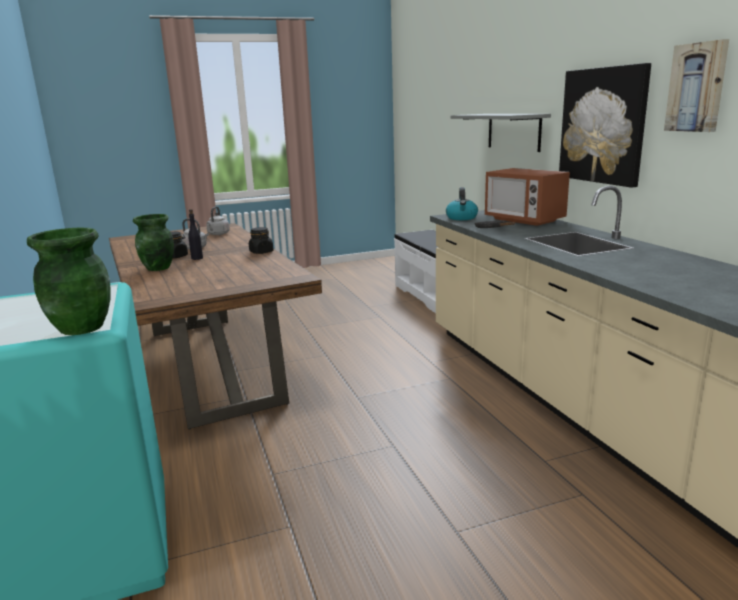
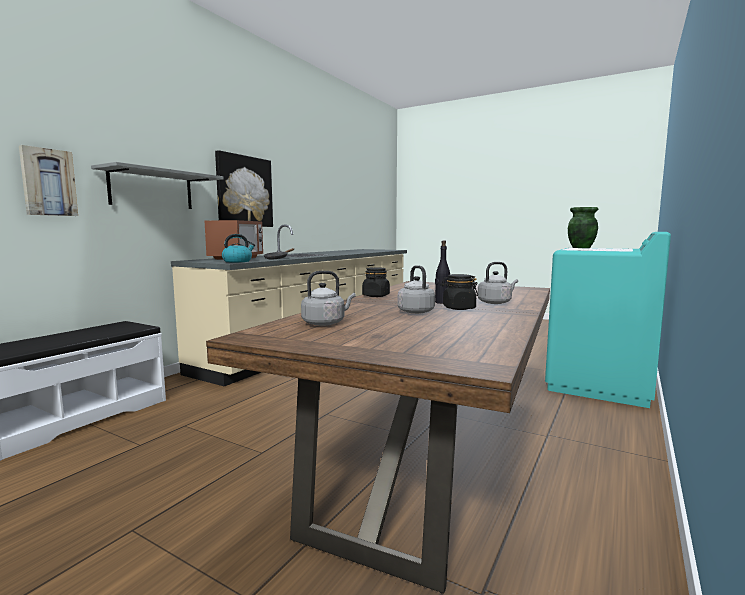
camera: 130 degrees left, 10 degrees down
green vase [133,214,174,271] -> grey kettle [478,262,518,304]
picture [664,39,729,132] -> picture moved to [19,145,78,216]

